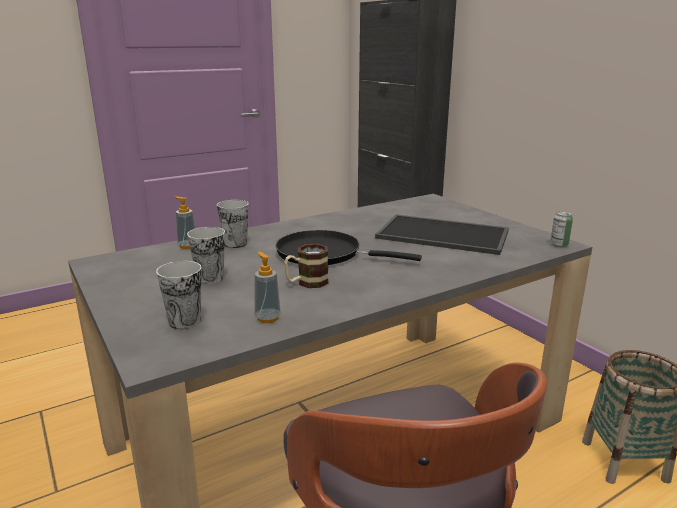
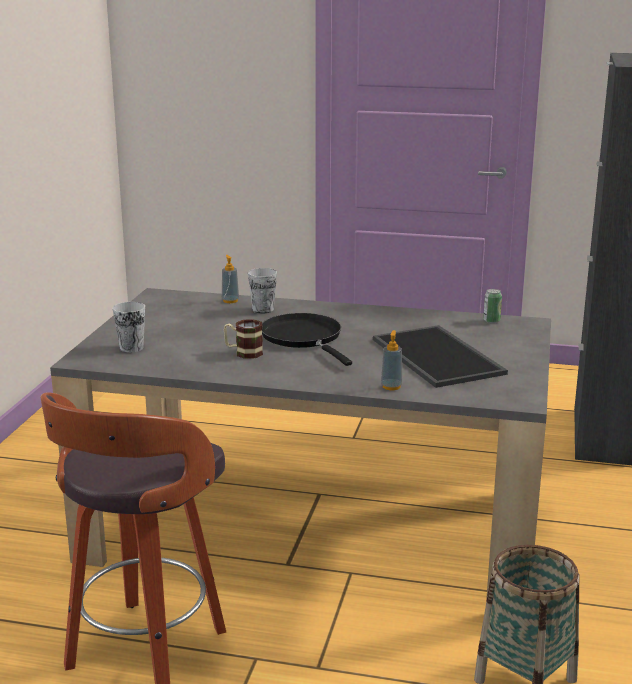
camera: 45 degrees right, 0 degrees up
cup [187,227,225,284] -> none
soap dispenser [254,252,281,323] -> soap dispenser moved to [381,330,403,390]
can [550,211,573,247] -> can moved to [483,289,502,323]

